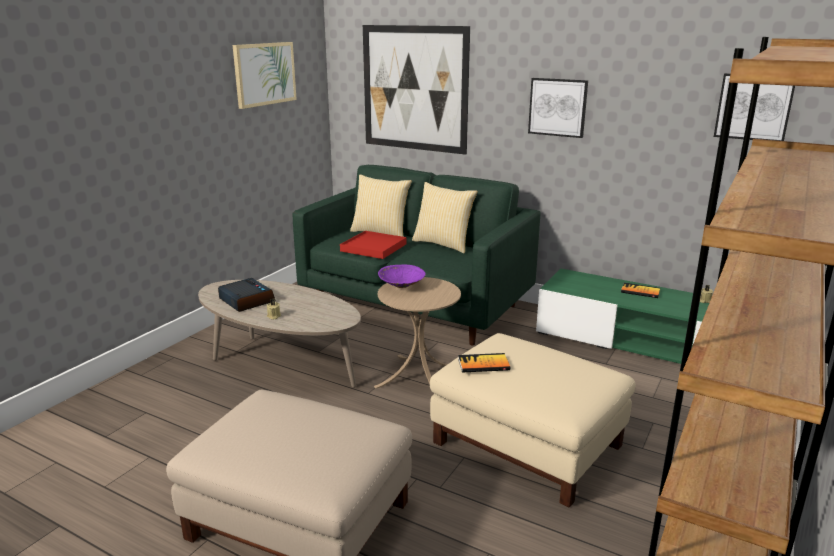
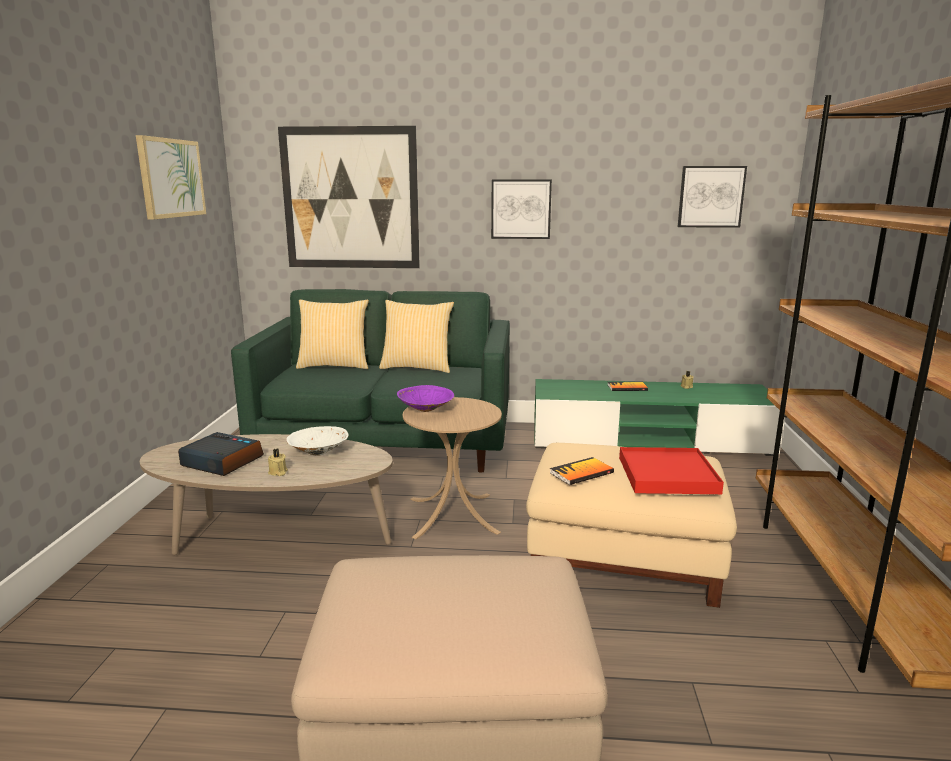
camera: 25 degrees left, 5 degrees down
red tray [340,231,406,259] -> red tray moved to [619,447,724,494]
none -> white bowl [286,426,349,456]

